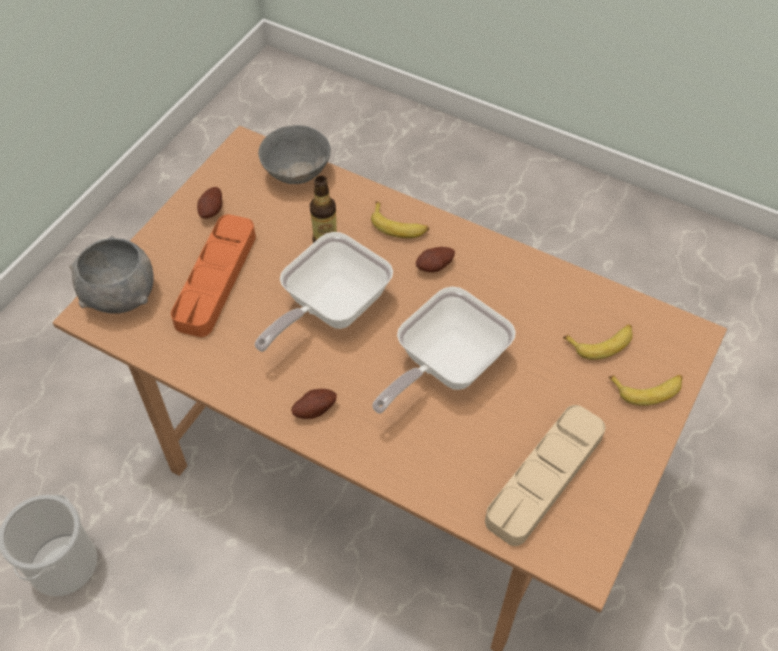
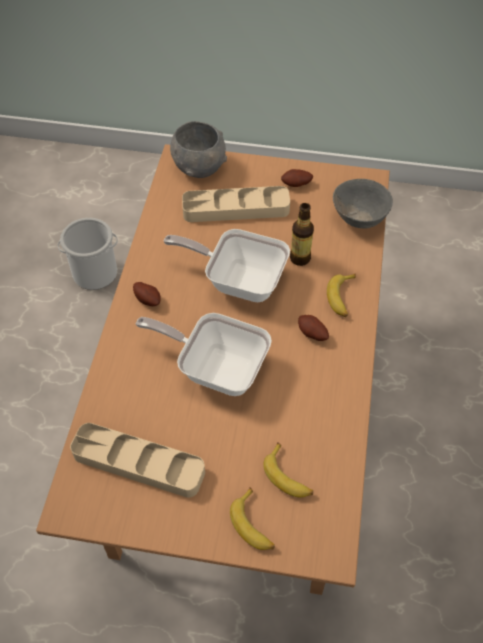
camera: 70 degrees right, 0 degrees up
orange tray [171,214,256,337] -> beige tray [182,186,290,222]

